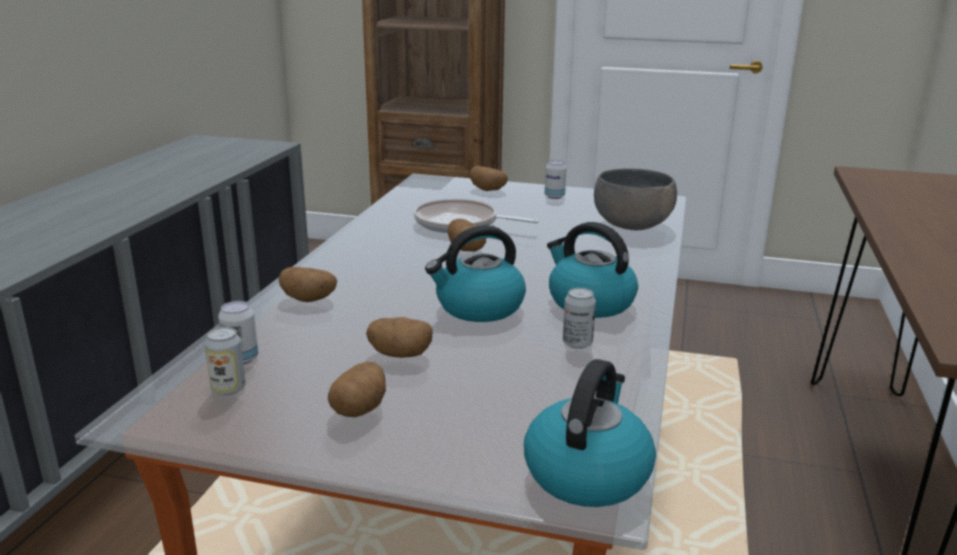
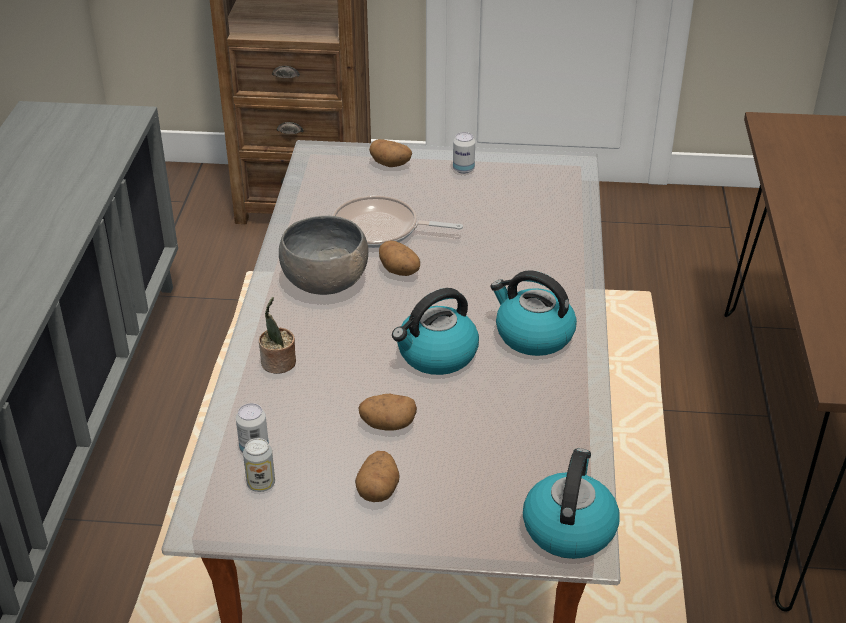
camera: 10 degrees left, 15 degrees up
potato [279,267,337,302] -> potted plant [259,297,296,374]
can [563,288,596,349] -> none
grey bowl [594,168,677,230] -> grey bowl moved to [279,216,368,295]

